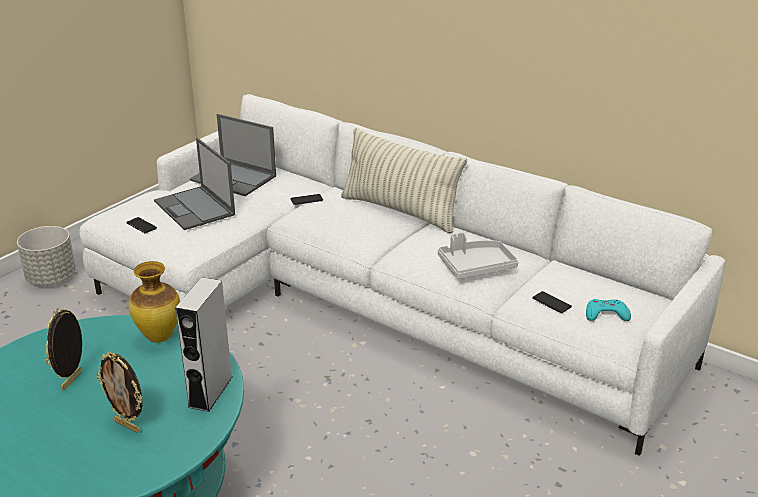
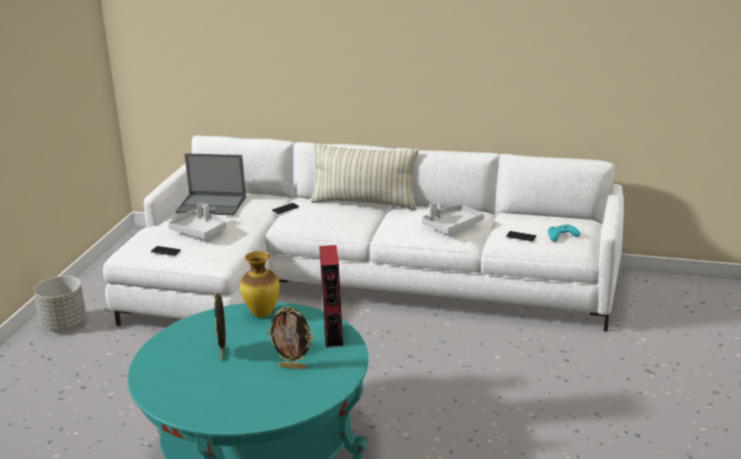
camera: 20 degrees left, 5 degrees down
laptop [154,138,235,230] -> grey tray [168,203,226,239]
grey speaker [175,277,232,412] -> red speaker [319,245,343,348]

